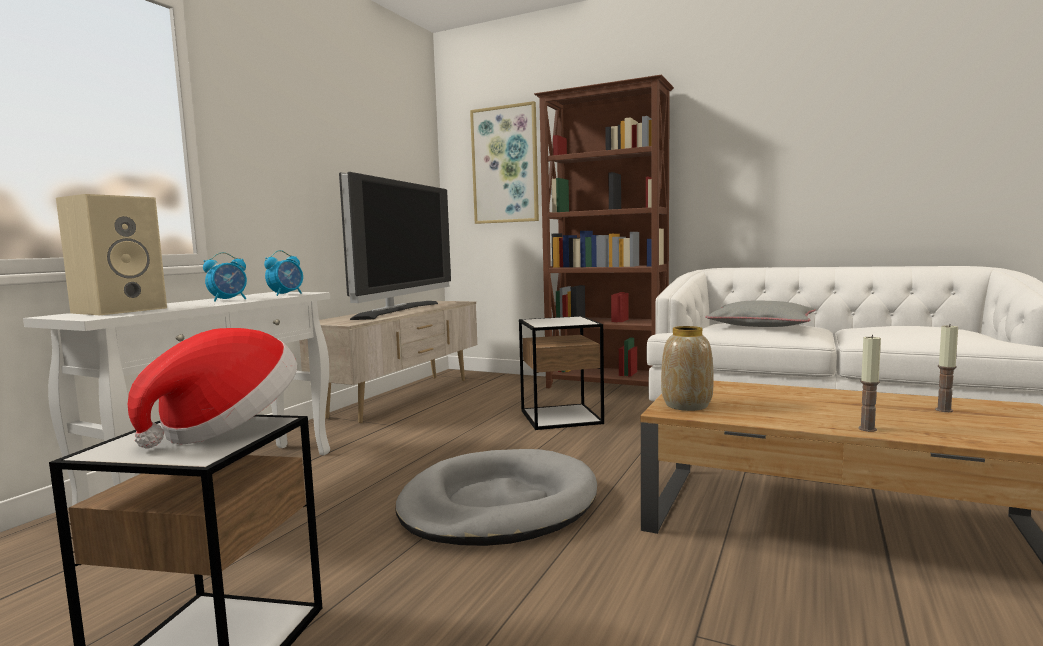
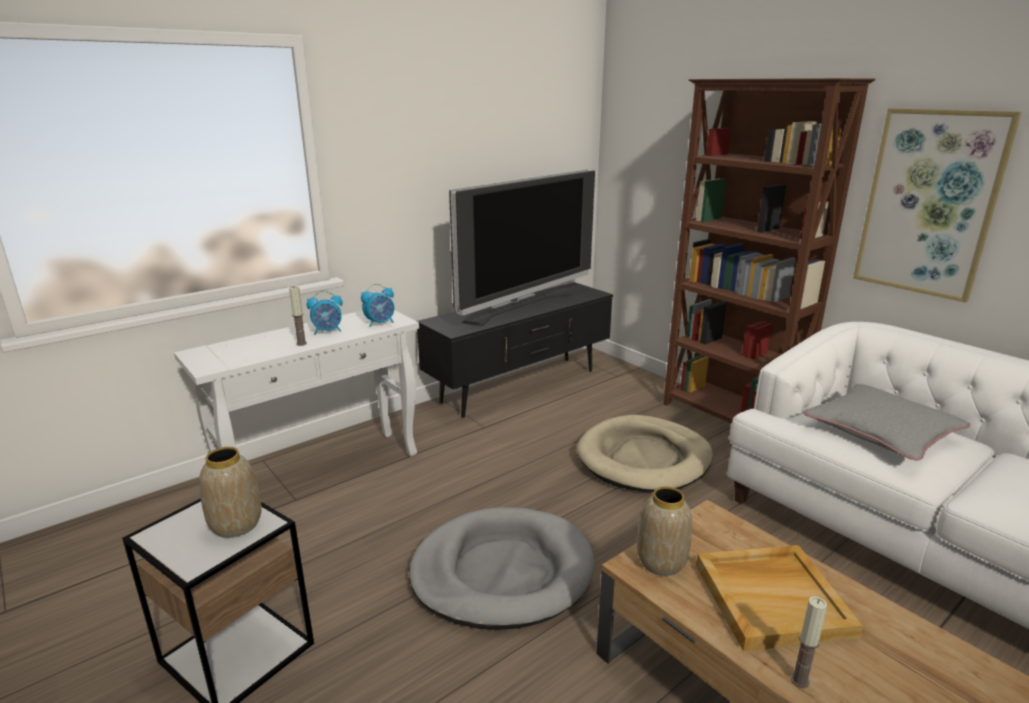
camera: 25 degrees right, 15 degrees up
beige speaker [56,194,167,315] -> none
hat [128,328,297,449] -> vase [199,447,262,538]
beige tv stand [299,301,477,423] -> black tv stand [417,282,613,418]
picture [470,101,539,224] -> picture moved to [853,108,1022,303]
side table [519,316,604,430] -> beige dog bed [577,415,713,492]
candle [935,324,958,412] -> candle moved to [289,286,307,346]
none -> beige tray [696,545,863,651]

